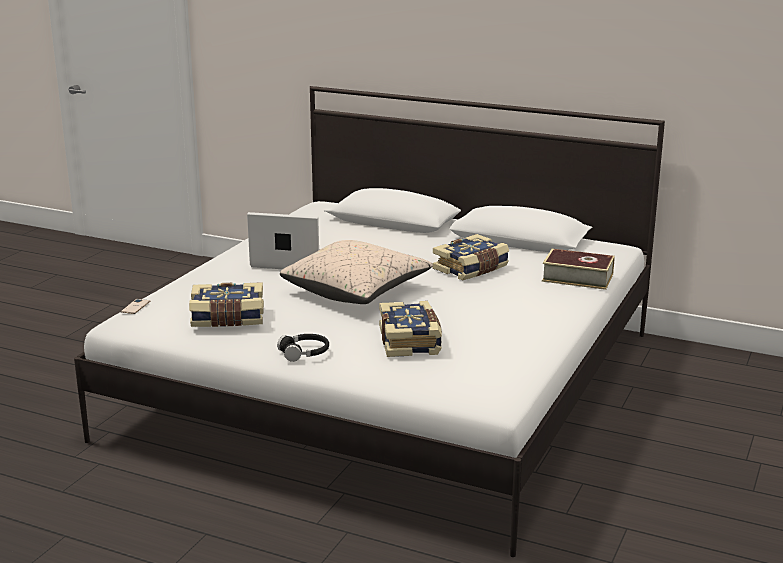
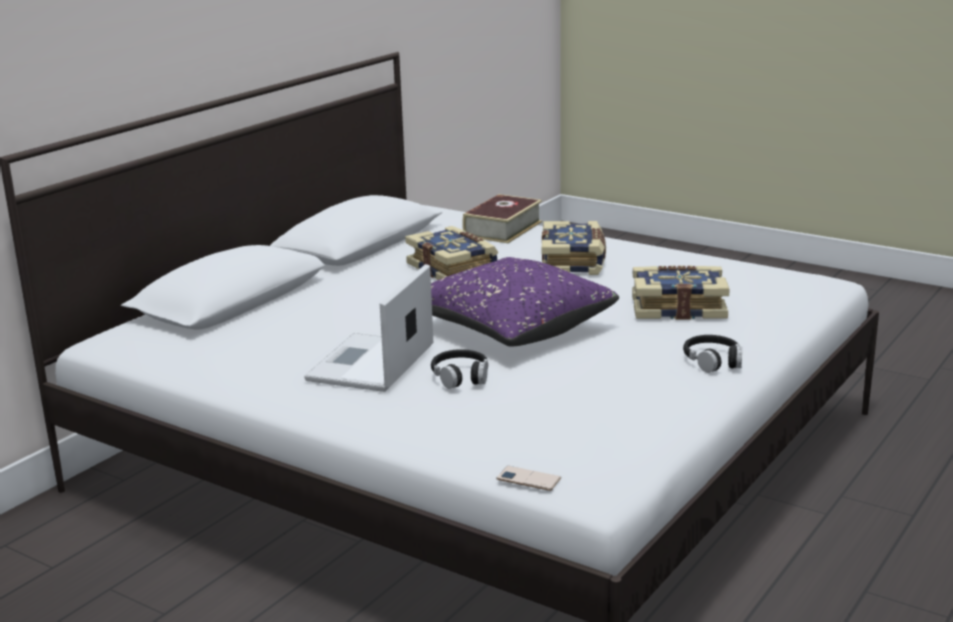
camera: 80 degrees left, 0 degrees up
book [189,282,264,327] -> book moved to [542,221,606,275]
beige pillow [280,240,433,304] -> purple pillow [431,257,619,347]
none -> black headphones [431,349,488,389]

